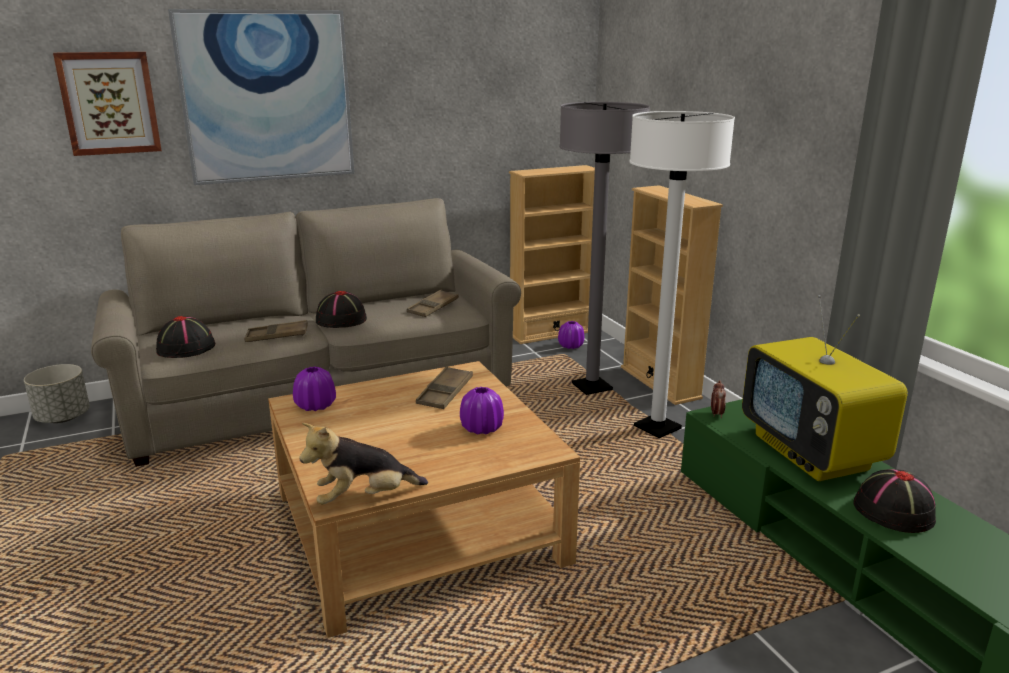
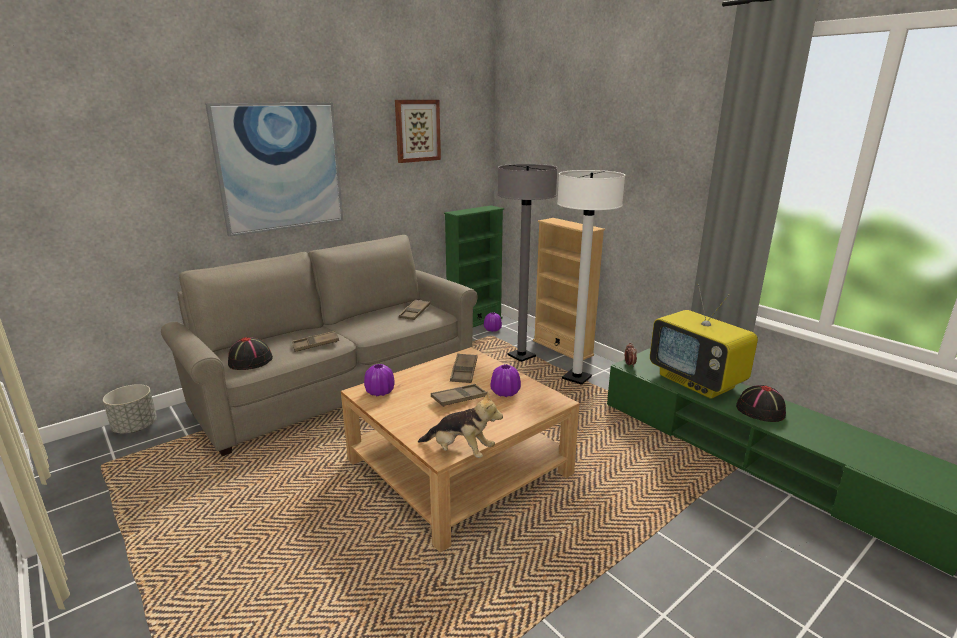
camera: 15 degrees left, 0 degrees up
picture [53,52,162,156] -> picture moved to [395,100,441,163]
plush toy [299,423,428,505] -> plush toy turned 120 degrees counterclockwise [418,392,503,458]
black hat [316,291,367,328] -> none
beige bookcase [509,165,595,344] -> green bookcase [444,205,504,327]
none -> brown tray [431,384,487,407]

